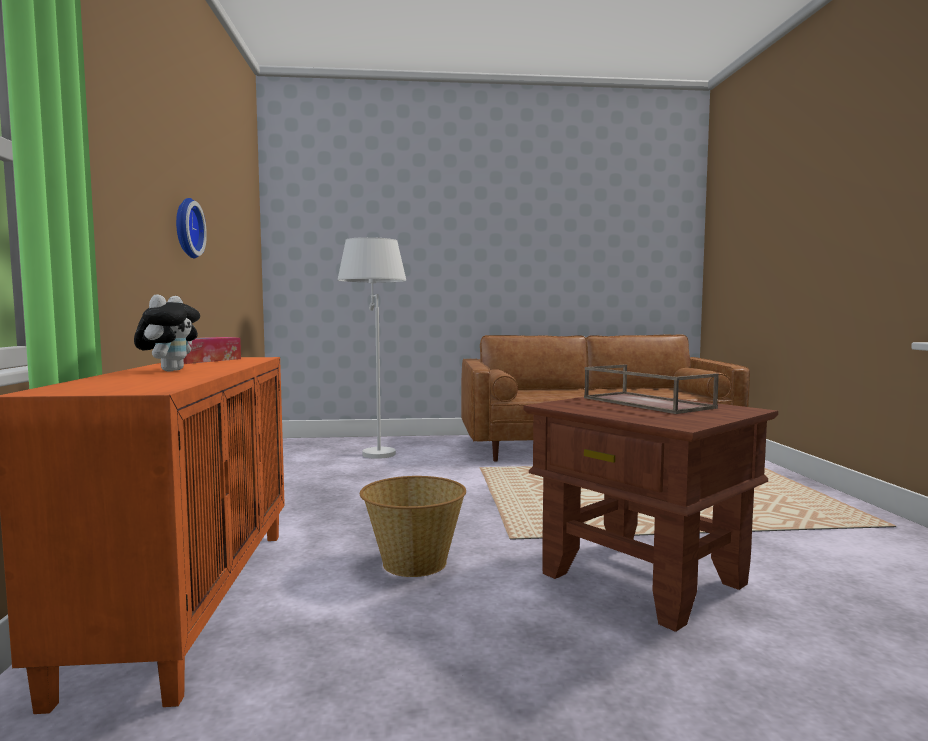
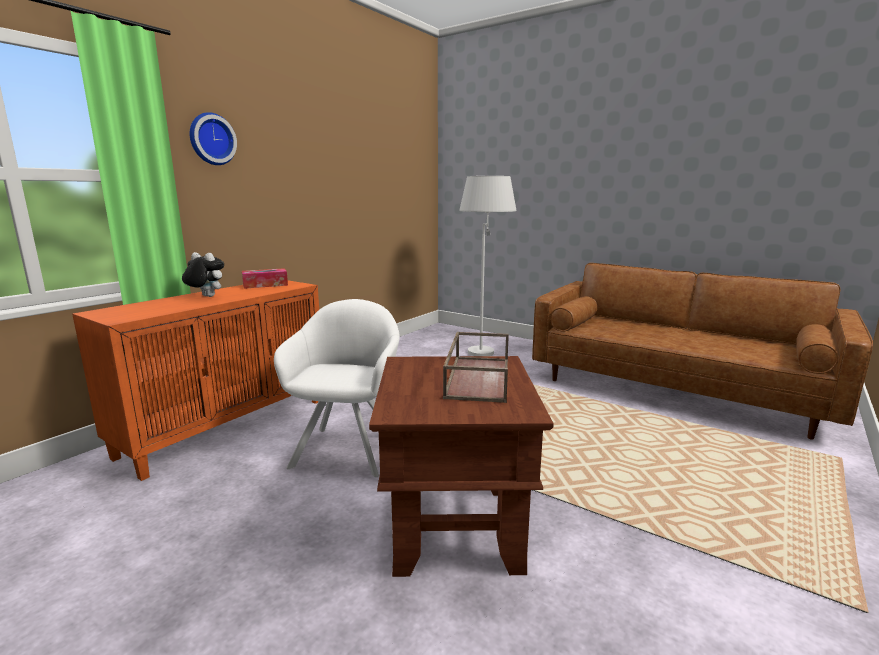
camera: 40 degrees right, 10 degrees up
plush toy [134,294,200,372] -> plush toy turned 120 degrees counterclockwise [182,252,224,297]
wall clock [176,198,207,258] -> wall clock moved to [189,112,237,165]
basket [360,476,466,577] -> white armchair [274,299,400,477]

